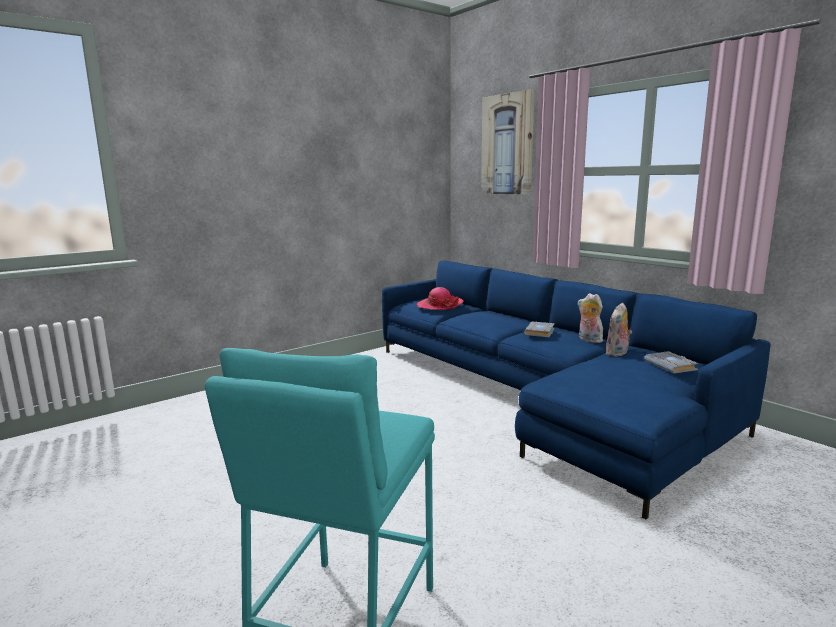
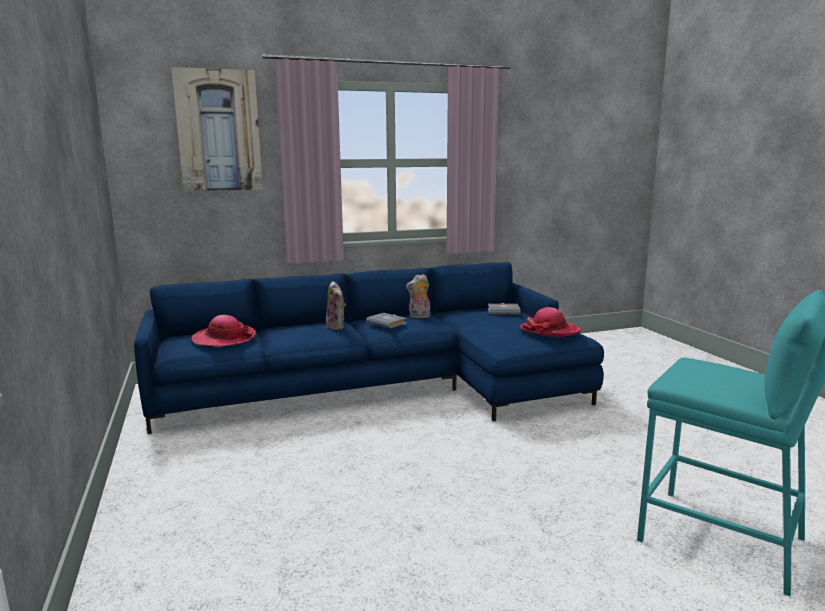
camera: 70 degrees left, 0 degrees up
plush toy [605,303,632,357] -> plush toy moved to [326,281,346,330]
none -> hat [520,307,582,337]

